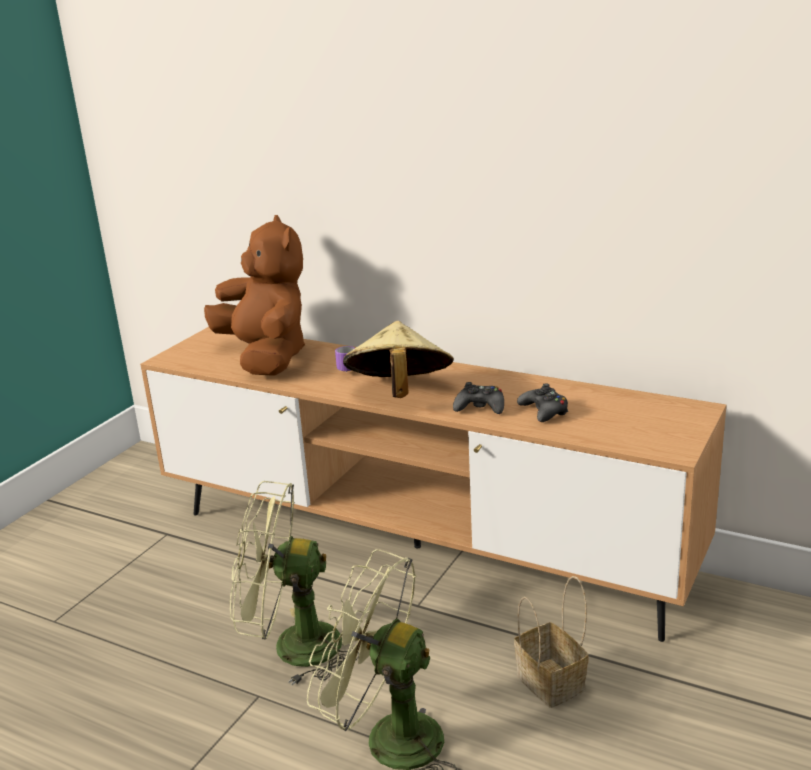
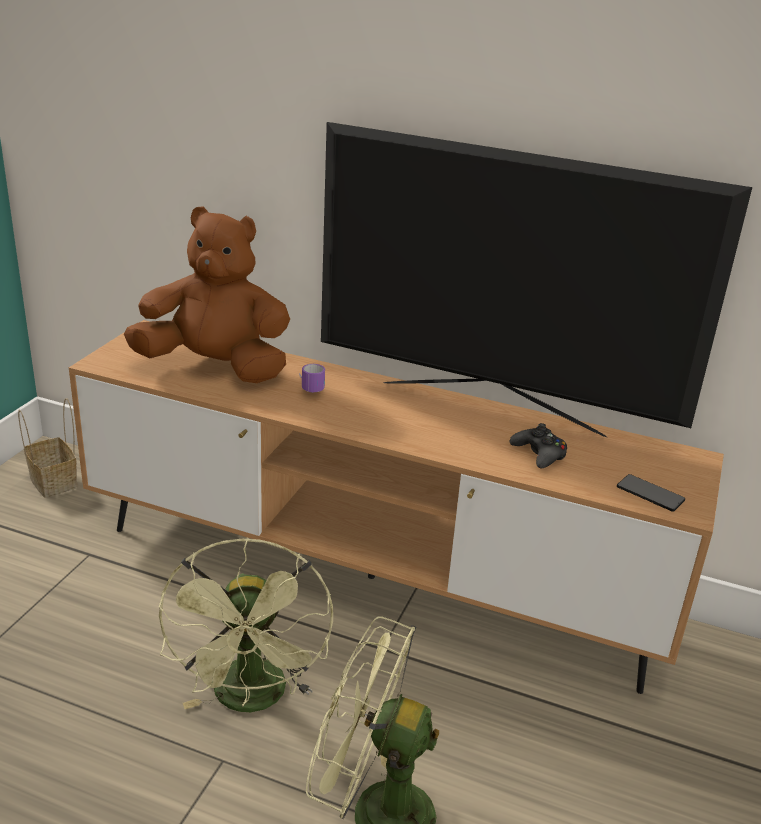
camera: 10 degrees left, 5 degrees up
brown plush toy [204,215,305,376] -> brown plush toy turned 45 degrees counterclockwise [124,206,290,383]
green fan [230,481,359,685] -> green fan turned 90 degrees counterclockwise [159,537,333,712]
beige hat [343,321,454,398] -> none
black game controller [453,382,504,414] -> none
basket [514,576,589,708] -> basket moved to [18,398,78,498]
none -> television [321,122,752,437]
none -> phone [617,474,685,512]

